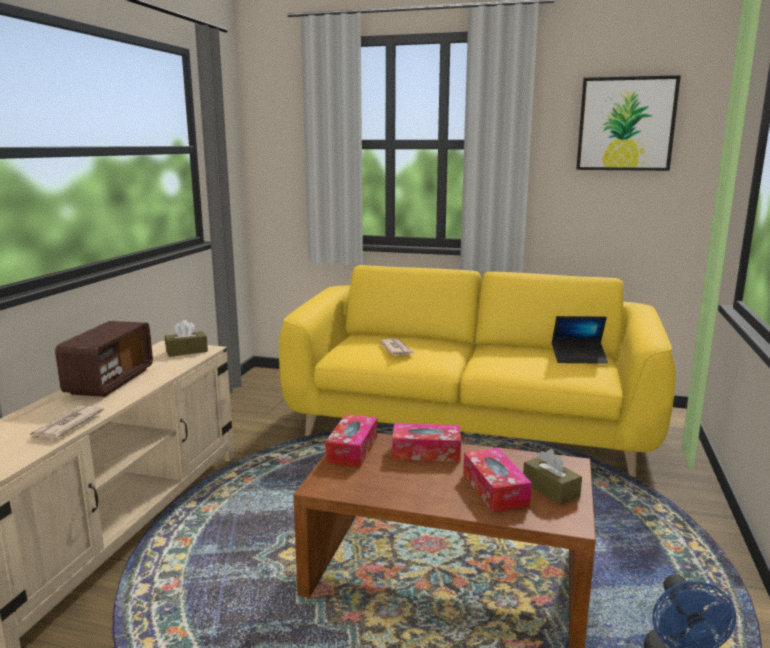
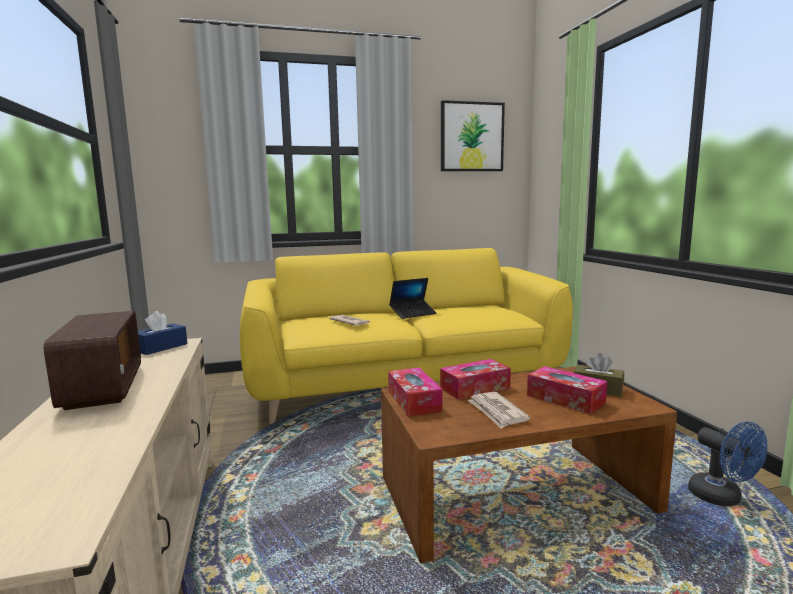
camera: 30 degrees left, 5 degrees down
newspaper [29,406,104,439] -> newspaper moved to [468,392,530,429]
brown tissue box [165,320,208,357] -> blue tissue box [138,311,187,355]
laptop [552,316,608,364] -> laptop moved to [389,278,436,319]

